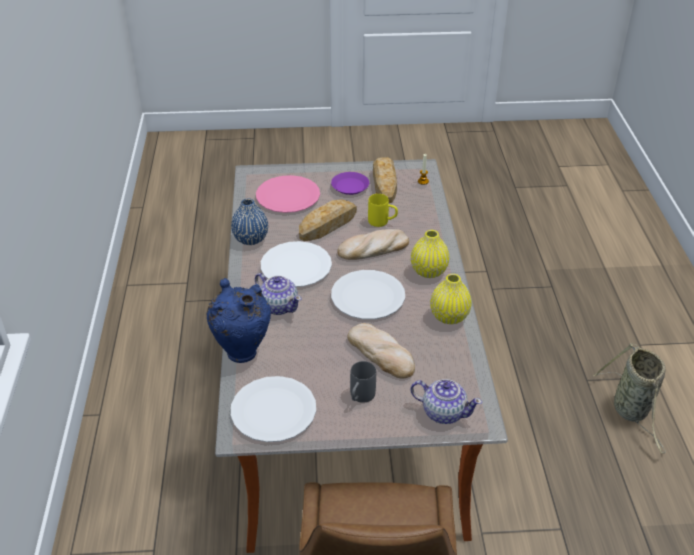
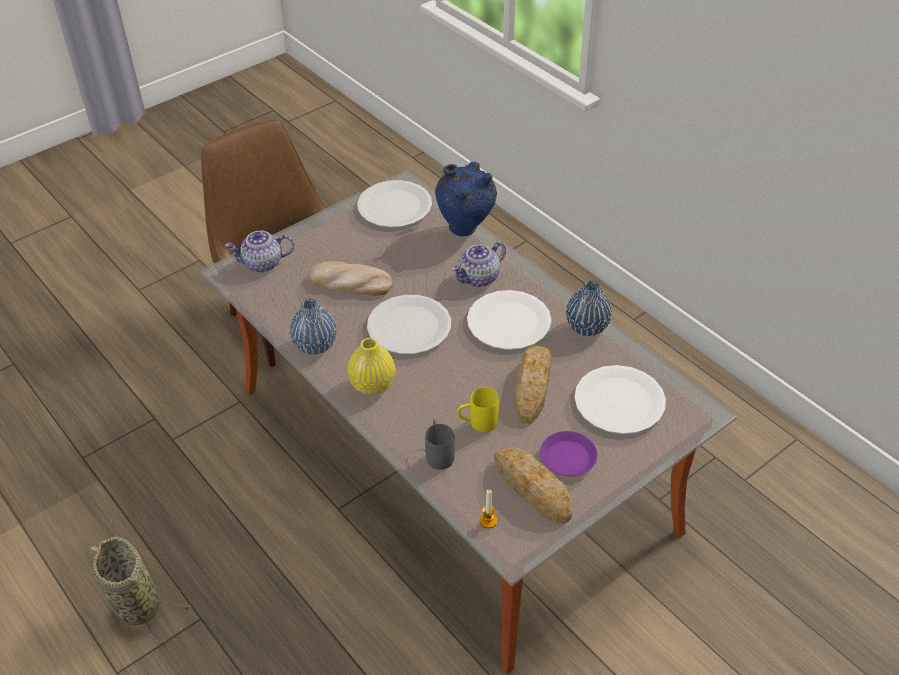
camera: 145 degrees right, 5 degrees up
teapot [255,273,302,315] -> teapot turned 45 degrees counterclockwise [451,242,506,287]
pink plate [256,175,320,213] -> white plate [574,365,666,434]
bread [337,229,409,260] -> none
grey mug [350,361,376,403] -> grey mug moved to [425,419,455,470]
yellow vase [430,274,472,324] -> blue vase [290,299,336,355]

